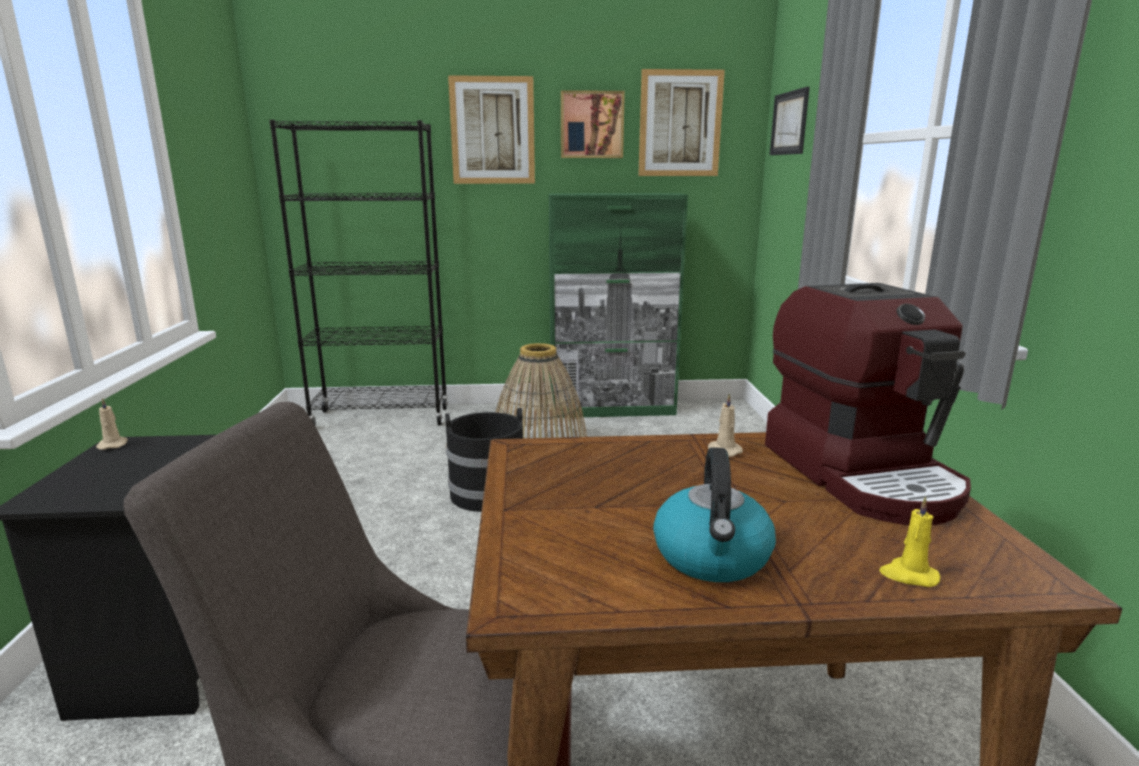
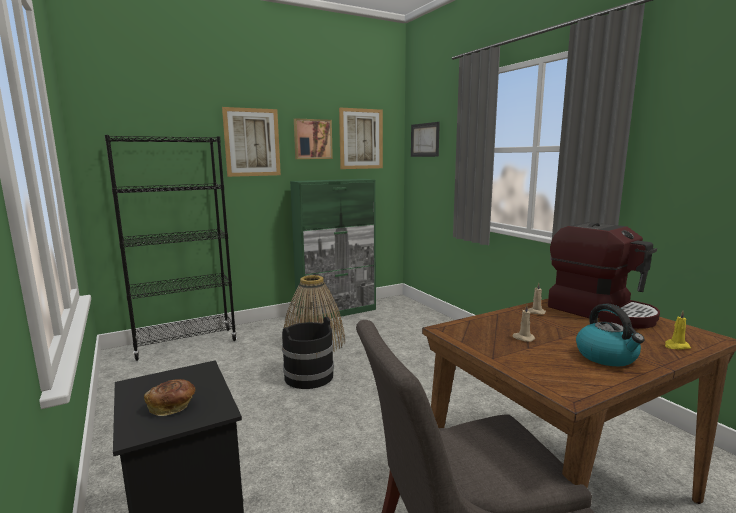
camera: 25 degrees left, 5 degrees down
beige candle [96,398,128,450] -> beige candle moved to [513,304,535,342]
none -> bread [144,379,195,416]

